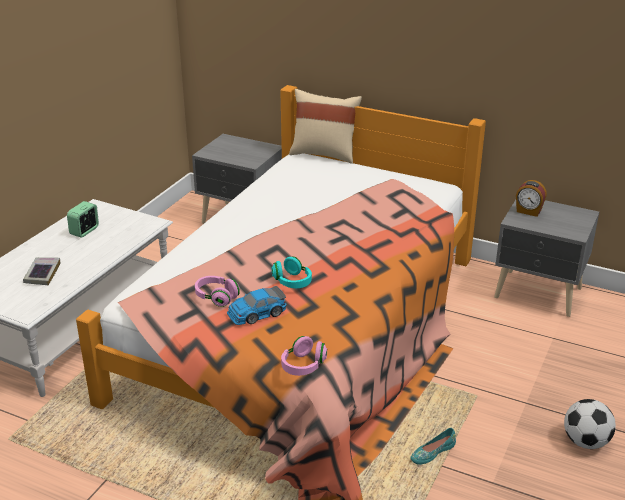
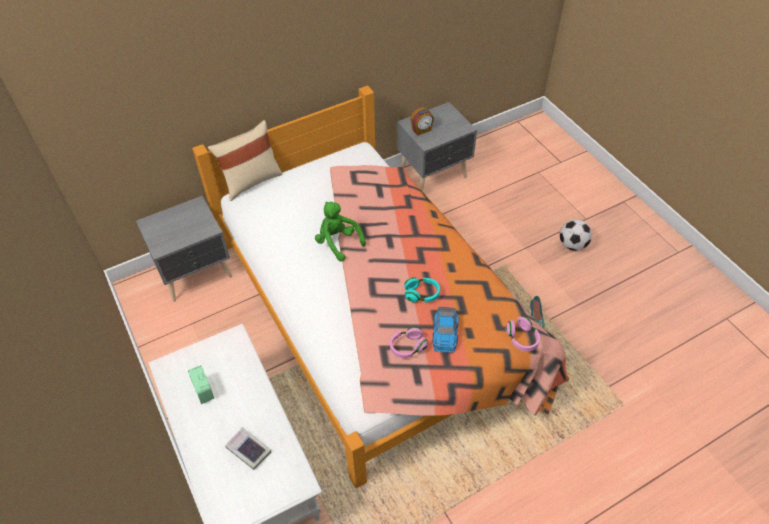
camera: 55 degrees left, 20 degrees up
none -> green plush toy [315,202,366,262]

